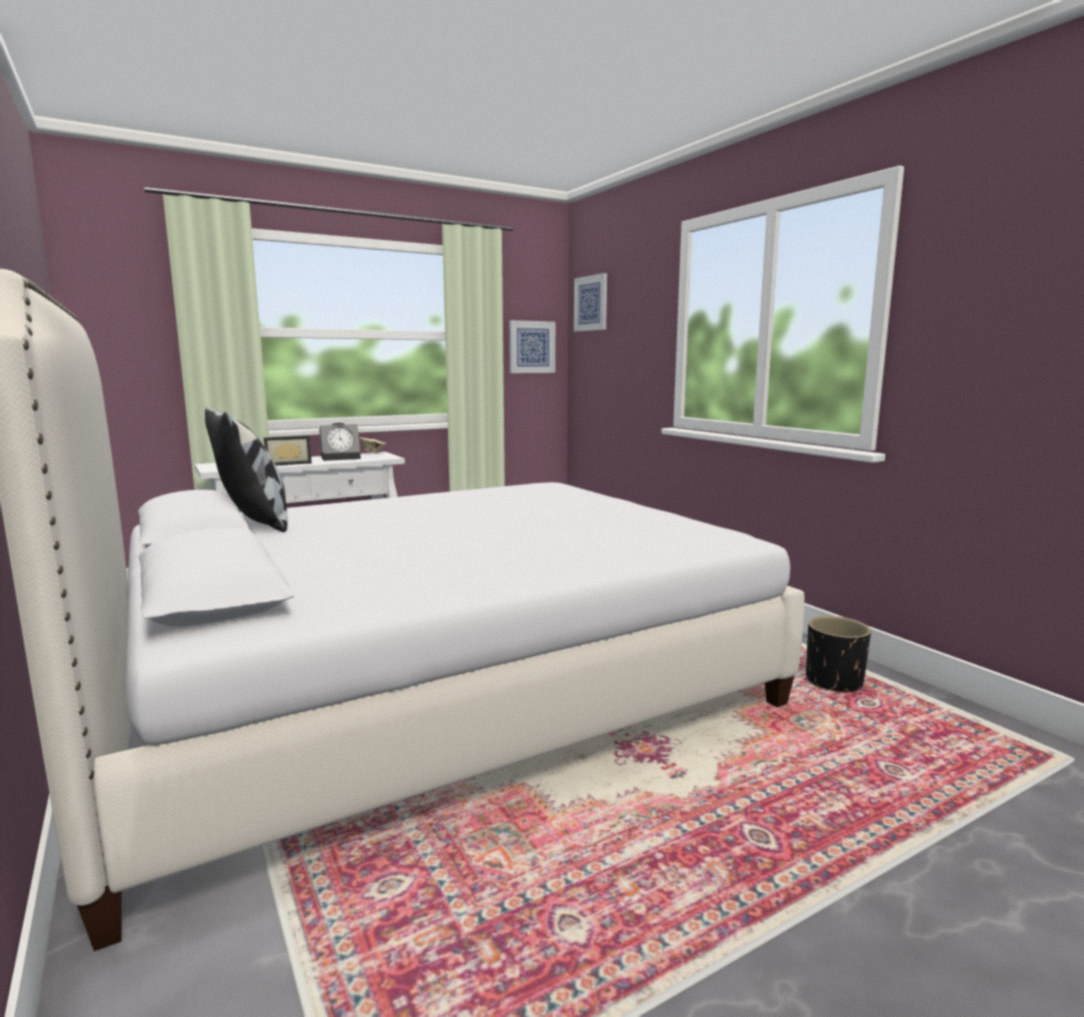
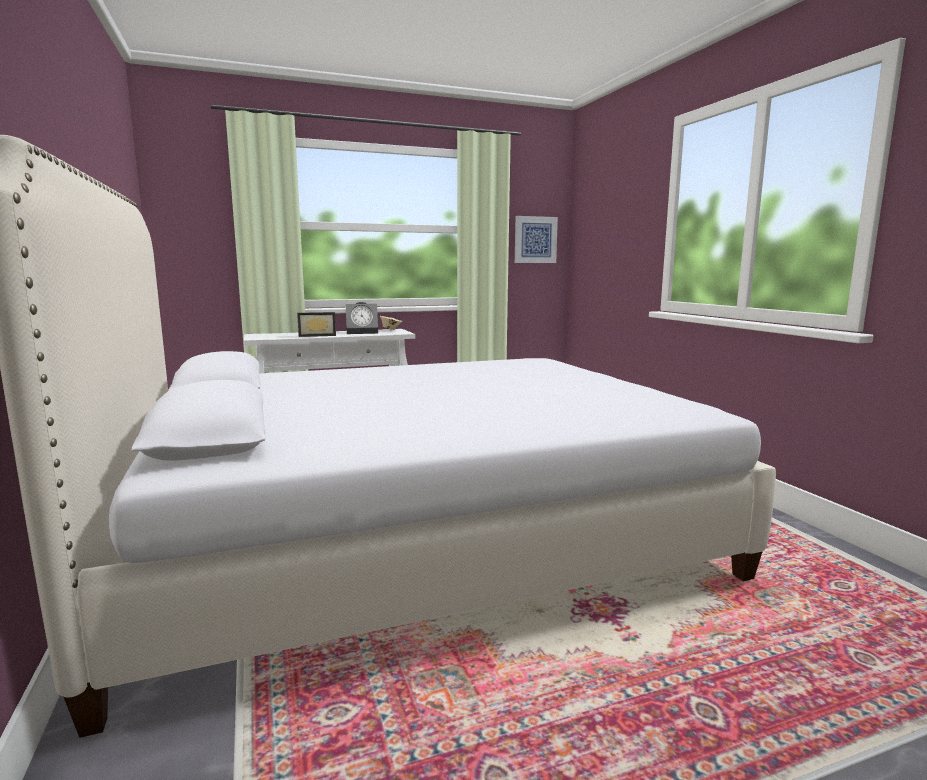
camera: 10 degrees right, 0 degrees up
pillow [205,407,288,532] -> none
picture [574,273,607,332] -> none
black planter [806,616,871,693] -> none

